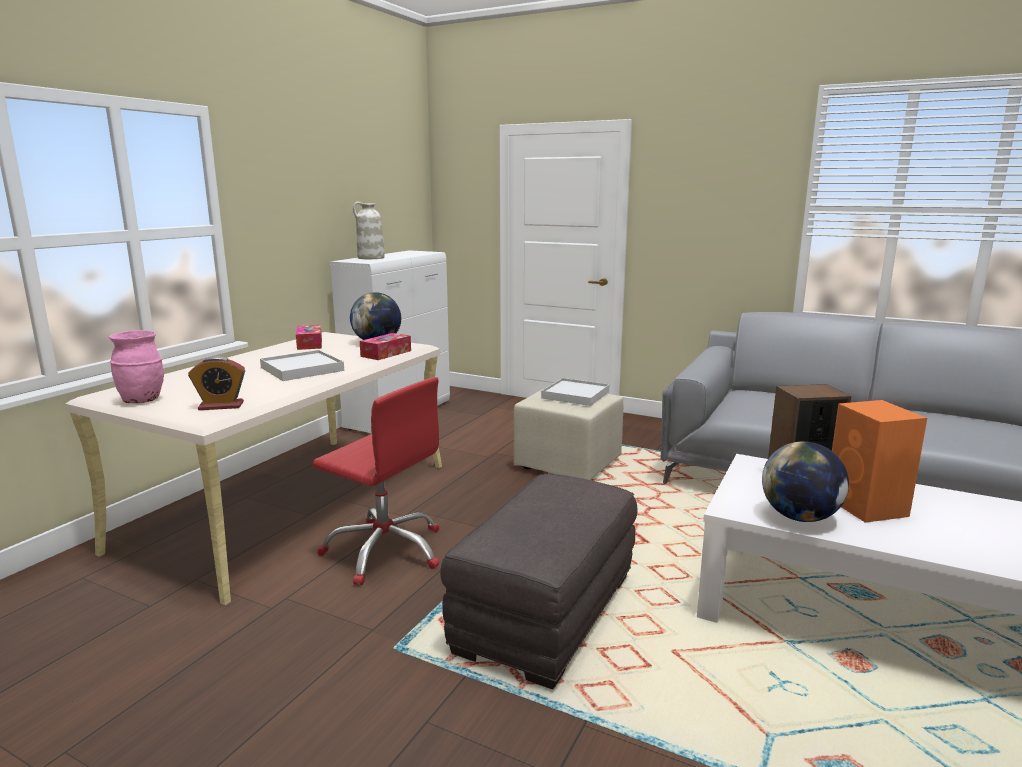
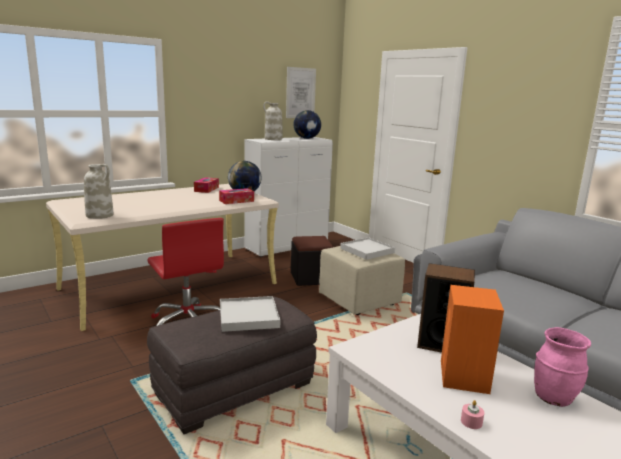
camera: 25 degrees right, 0 degrees up
pink vase [109,330,164,403] -> pink vase moved to [534,327,591,407]
alarm clock [188,356,245,410] -> white vase [84,164,114,219]
white tray [260,350,344,381] -> white tray moved to [220,296,280,332]
globe [762,441,849,522] -> globe moved to [294,110,321,139]
none -> picture [286,67,316,118]
none -> black ottoman [291,236,333,286]
none -> pink candle [461,400,484,429]

